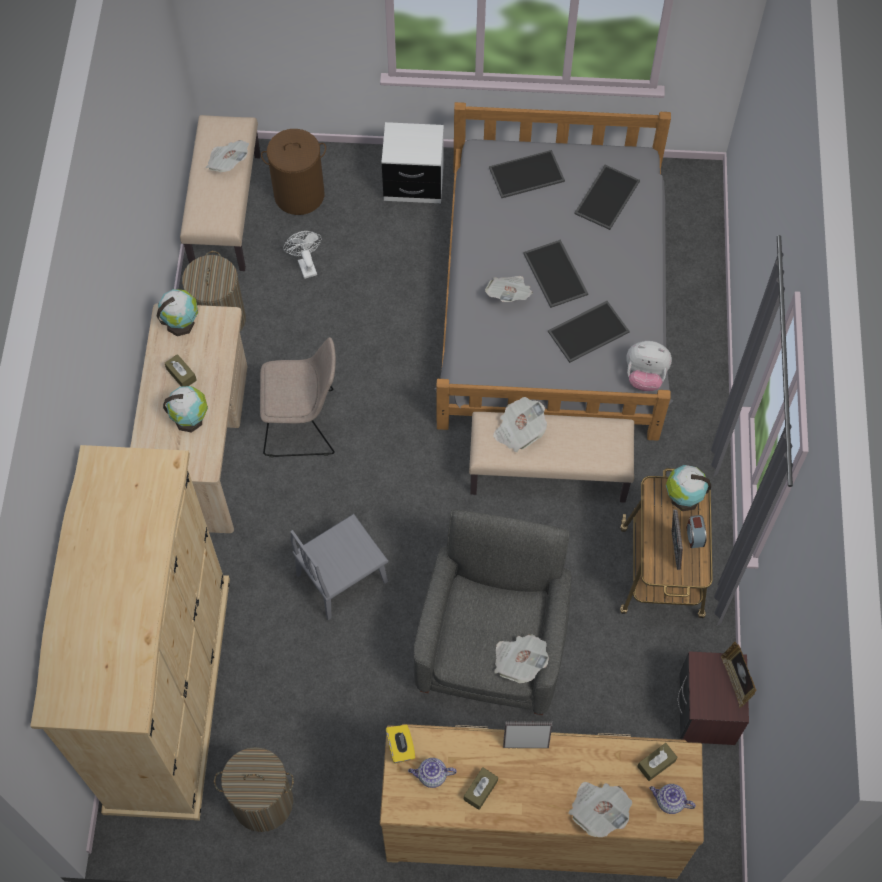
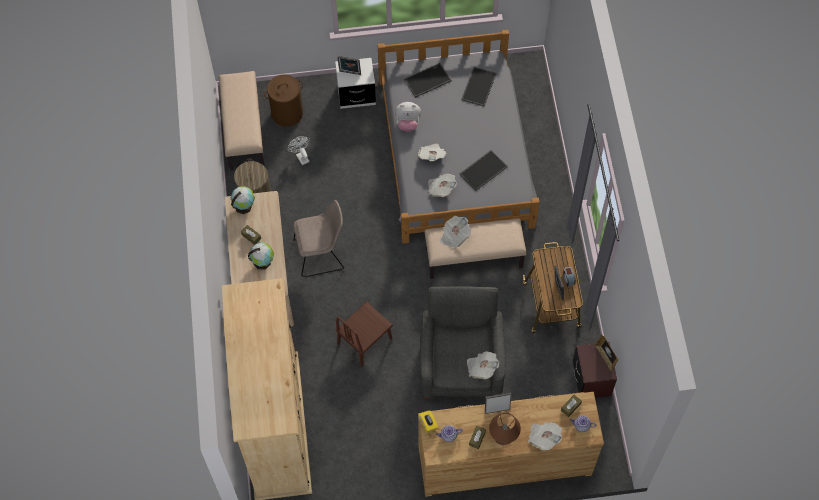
camera: 10 degrees left, 0 degrees up
newspaper [206,140,249,172] -> newspaper moved to [428,173,457,197]
laundry basket [214,747,294,832] -> none
grey chair [291,514,388,620] -> brown chair [336,302,393,367]
tray [523,240,588,308] -> none
plush toy [627,341,672,391] -> plush toy moved to [395,102,421,131]
globe [666,465,711,511] -> none
none -> picture frame [337,56,361,75]
none -> brown table lamp [489,413,521,445]

